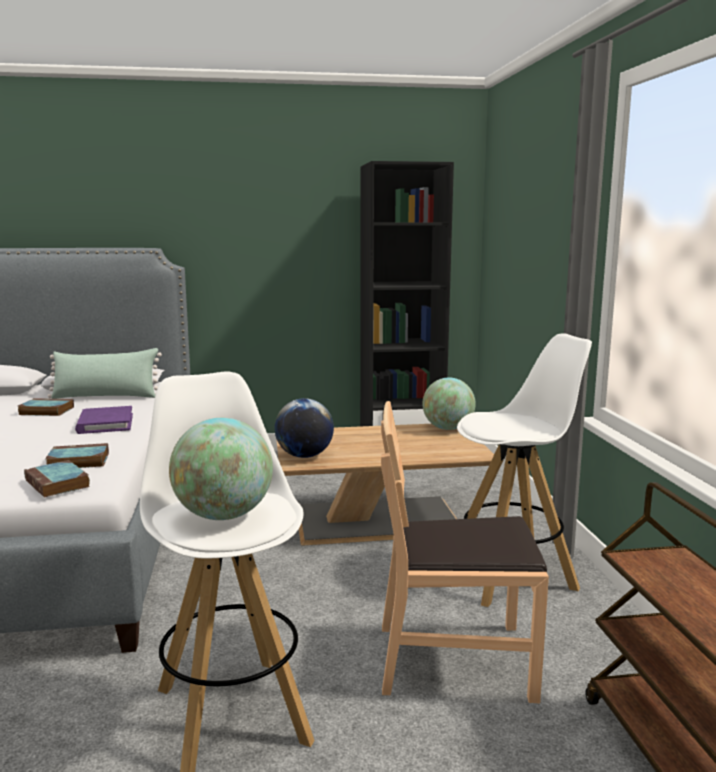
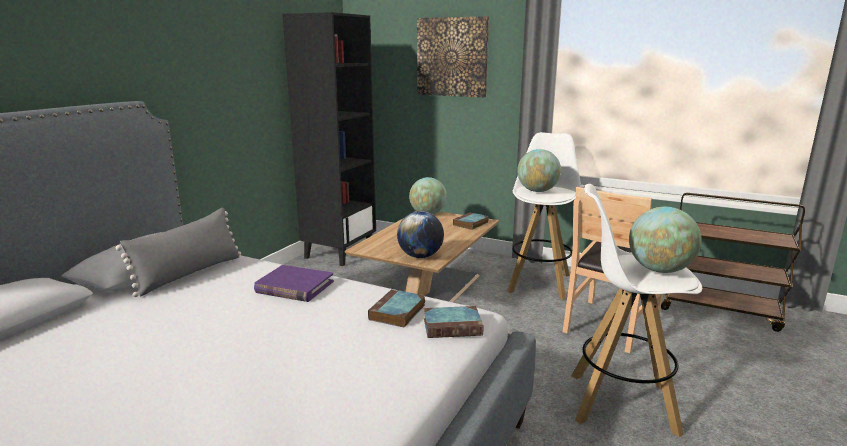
camera: 55 degrees left, 5 degrees up
book [18,398,74,416] -> book moved to [453,212,489,230]
green pillow [48,348,162,399] -> grey pillow [116,208,241,297]
none -> picture [417,16,489,97]
none -> globe [517,149,561,192]

